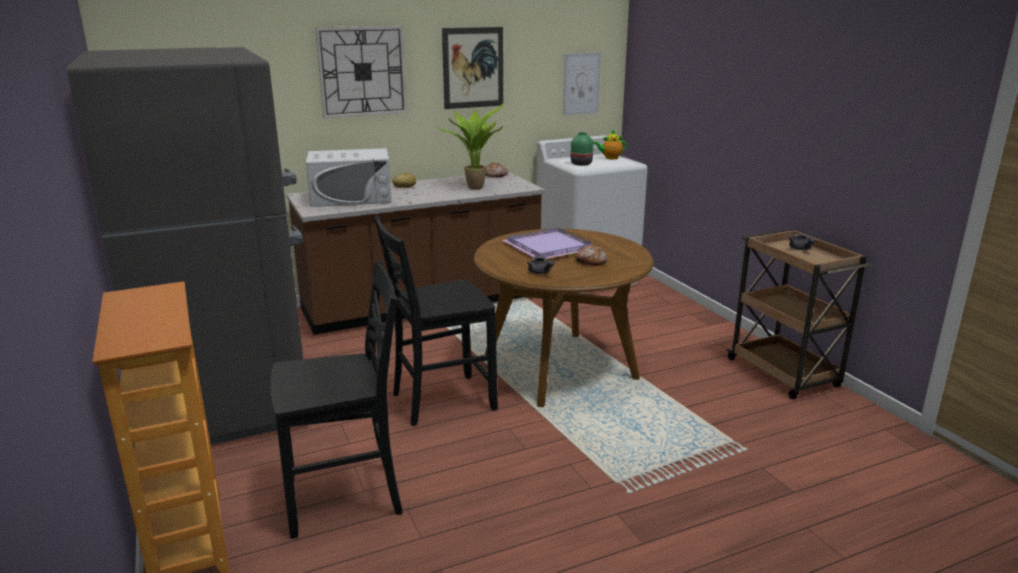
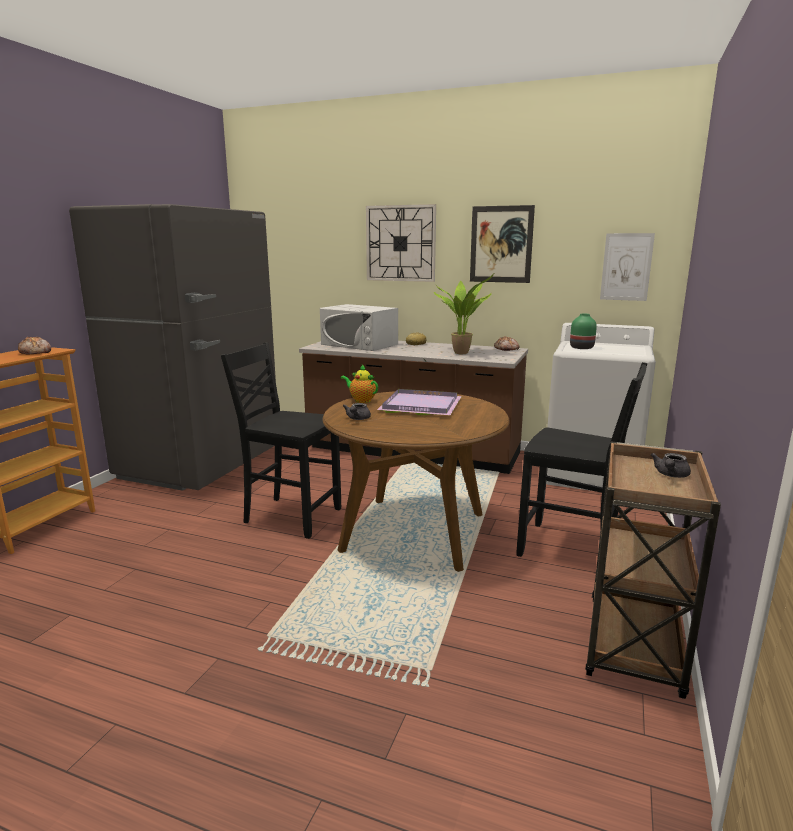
camera: 45 degrees right, 5 degrees down
black chair [271,261,403,539] -> black chair moved to [516,362,647,557]
bread [575,245,607,265] -> bread moved to [18,337,51,355]
teapot [593,130,626,159] -> teapot moved to [341,365,378,403]

